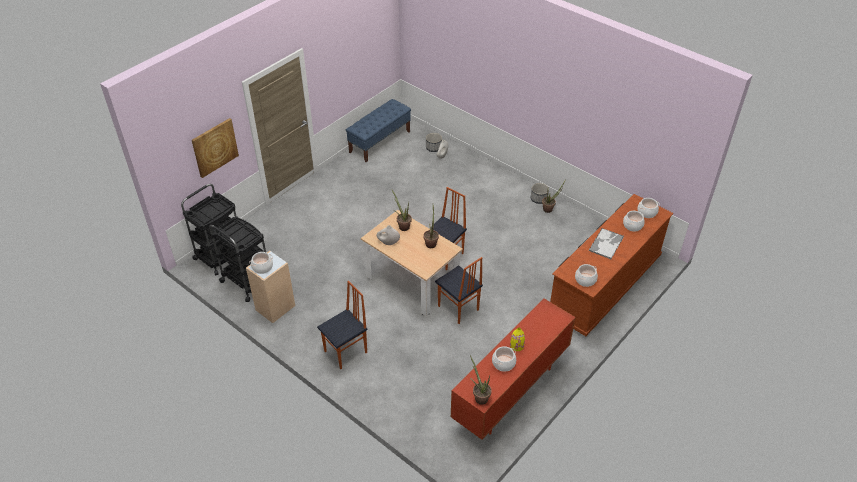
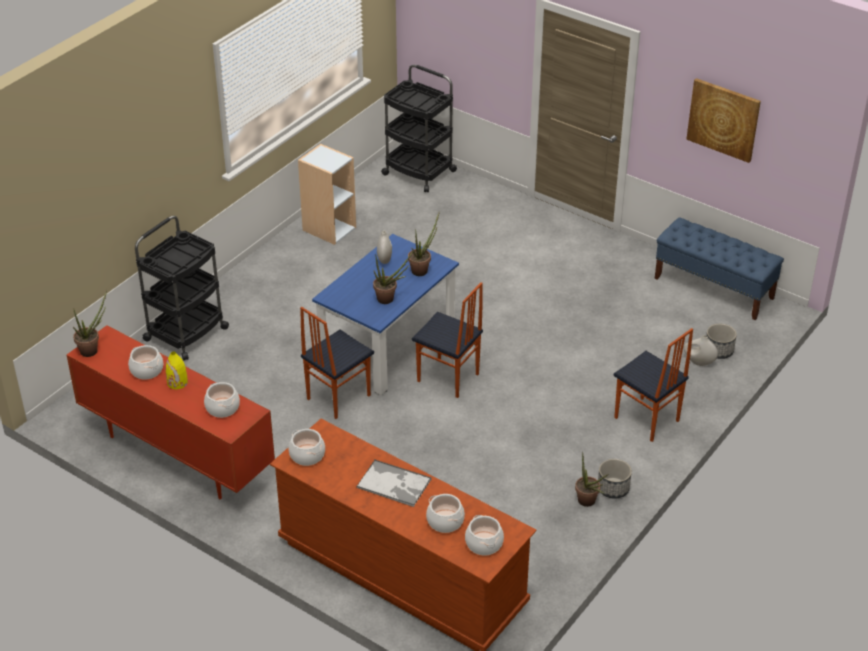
camera: 85 degrees right, 5 degrees down
picture [192,118,239,178] -> picture moved to [686,78,761,163]
black cart [209,217,266,302] -> black cart moved to [135,216,229,360]
cooking pot [249,252,273,274] -> cooking pot moved to [204,382,240,418]
chair [317,281,367,369] -> chair moved to [614,328,693,442]
beige dining table [361,210,463,316] -> blue dining table [312,234,459,395]

